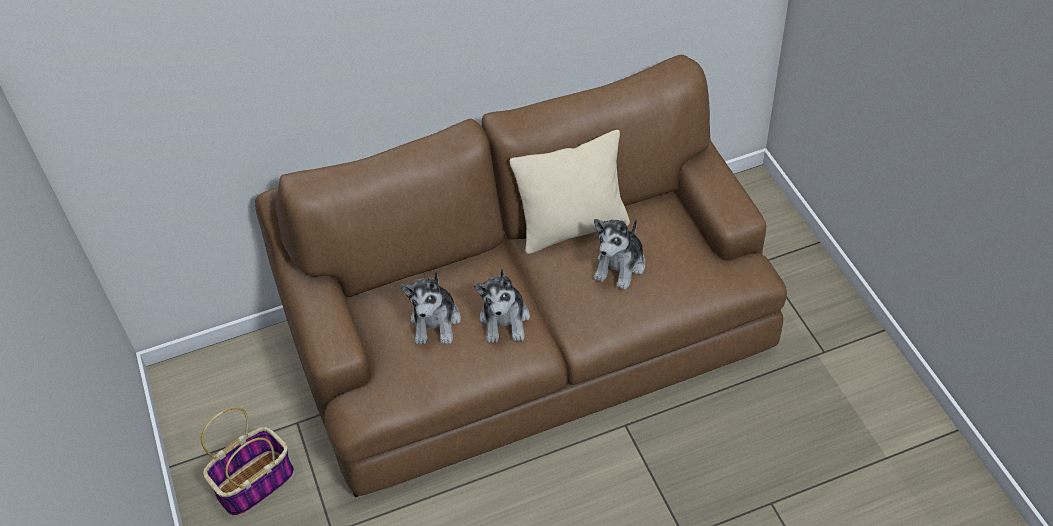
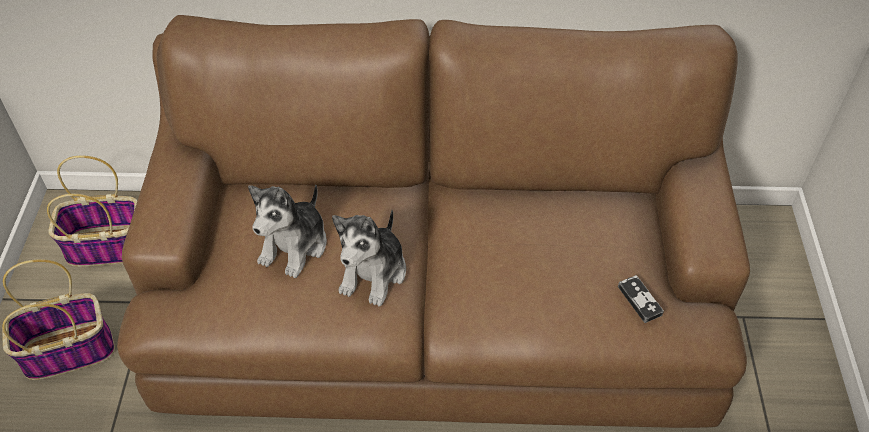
camera: 20 degrees right, 0 degrees up
beige pillow [510,130,630,254] -> none
plush toy [594,218,645,290] -> none
none -> basket [47,155,137,267]
none -> game controller [618,275,664,323]

